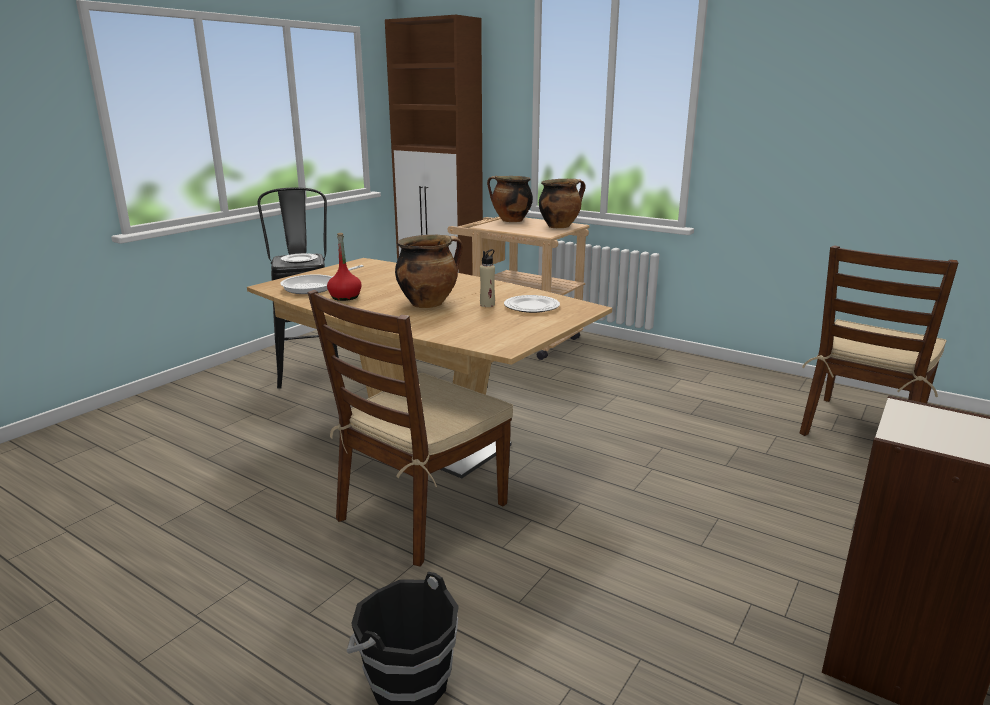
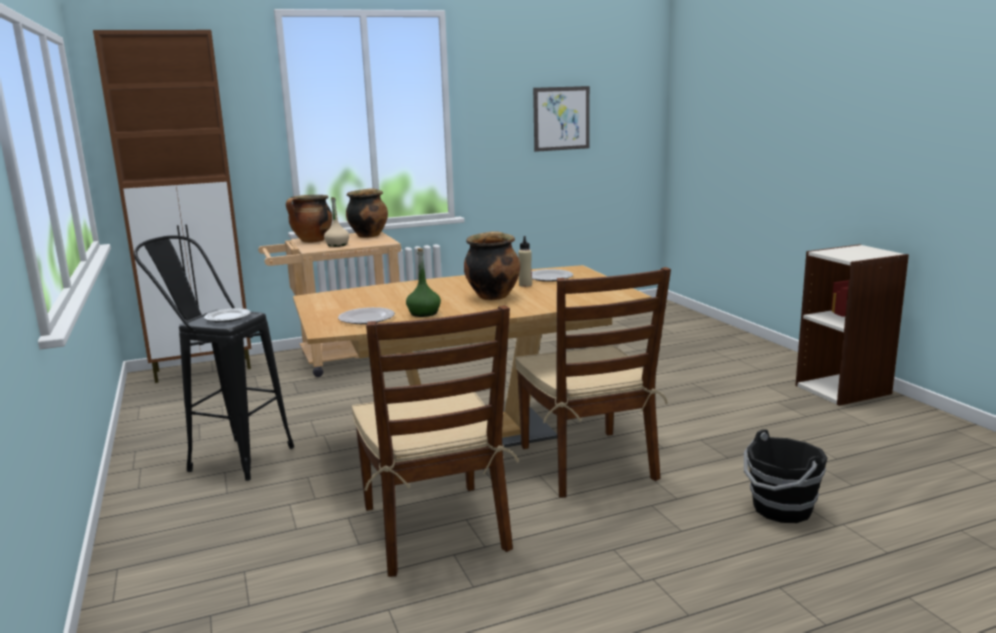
camera: 55 degrees left, 5 degrees down
frying pan [281,265,363,294] -> plate [338,307,395,324]
red bottle [327,233,362,301] -> green bottle [406,248,441,317]
brown chair [799,245,958,436] -> brown chair moved to [352,305,519,577]
none -> beige bottle [324,197,349,247]
none -> picture [533,86,590,152]

